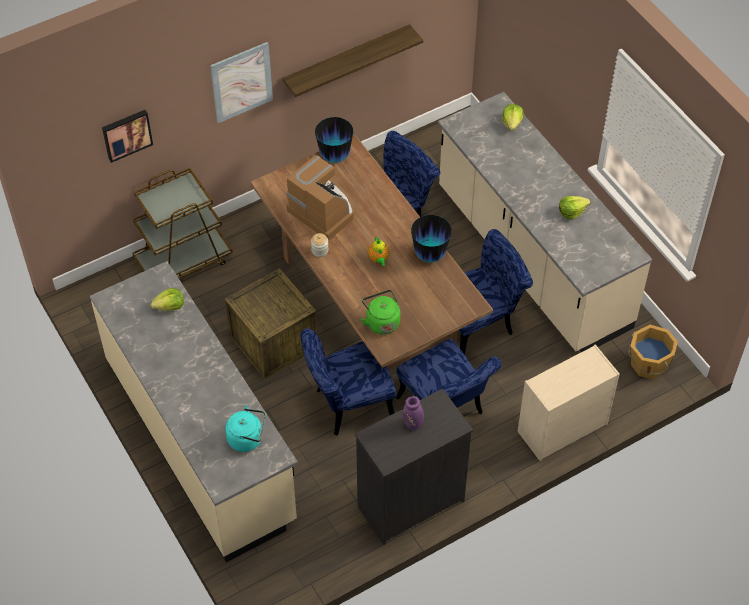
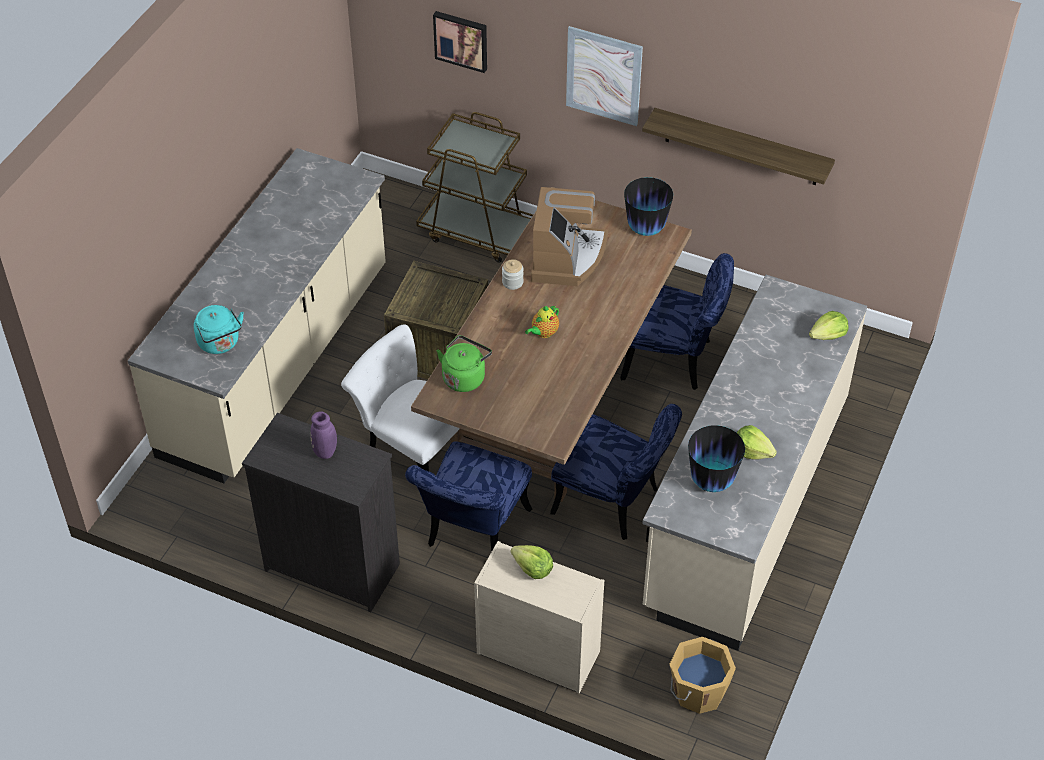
camera: 55 degrees right, 5 degrees down
lettuce [151,288,184,311] -> lettuce moved to [510,545,553,579]
blue chair [301,328,396,435] -> white chair [341,324,473,471]
vase [411,215,452,262] -> vase moved to [688,425,745,492]

